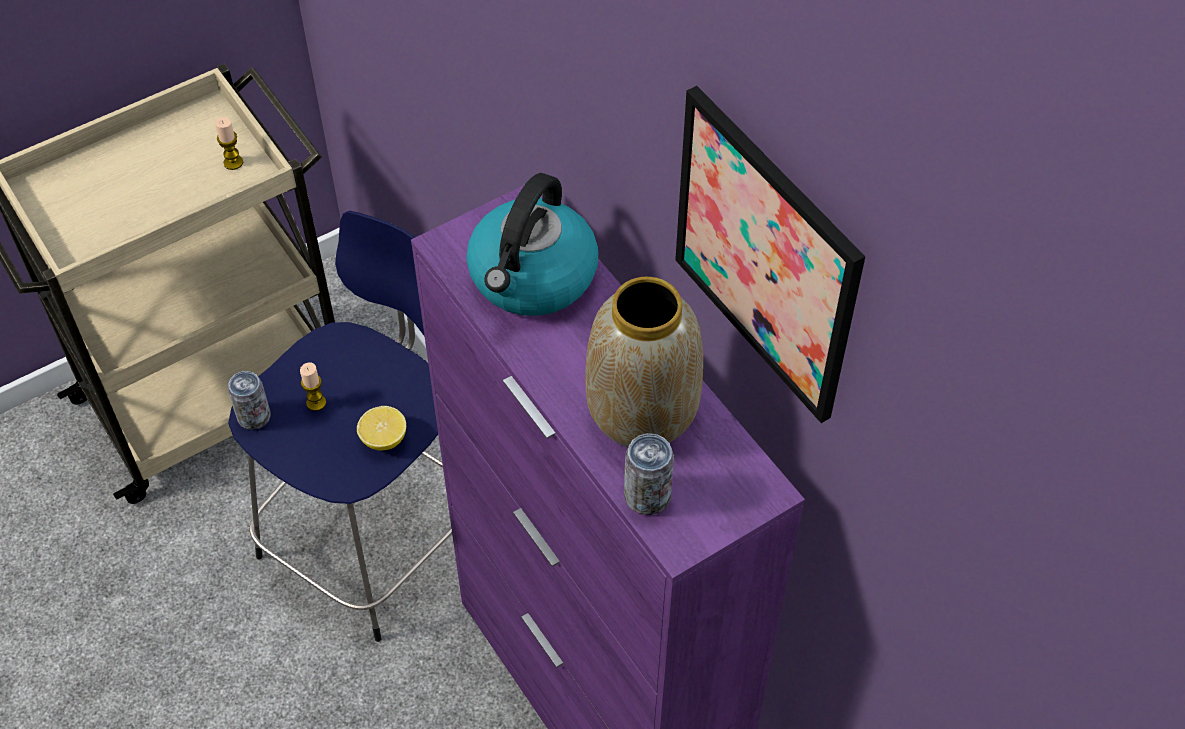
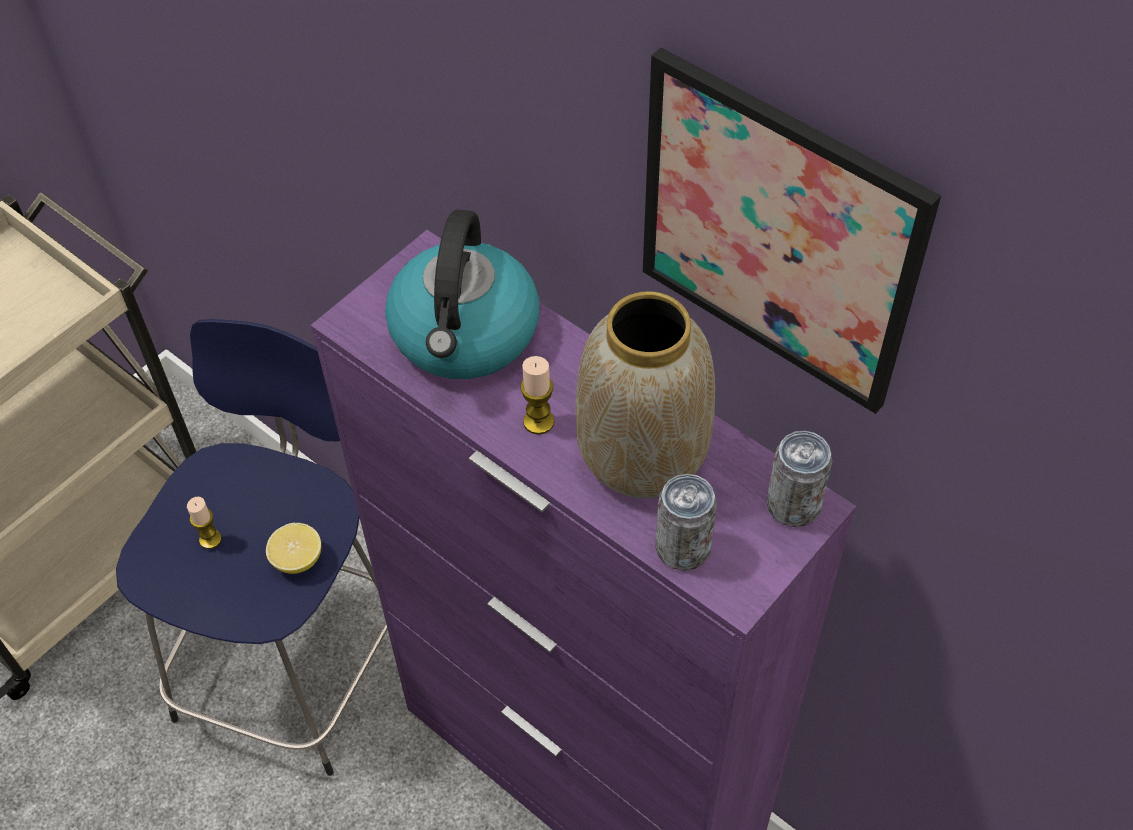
camera: 15 degrees left, 0 degrees up
candle [215,117,243,170] -> candle moved to [520,356,555,435]
can [228,371,271,430] -> can moved to [766,431,832,527]

